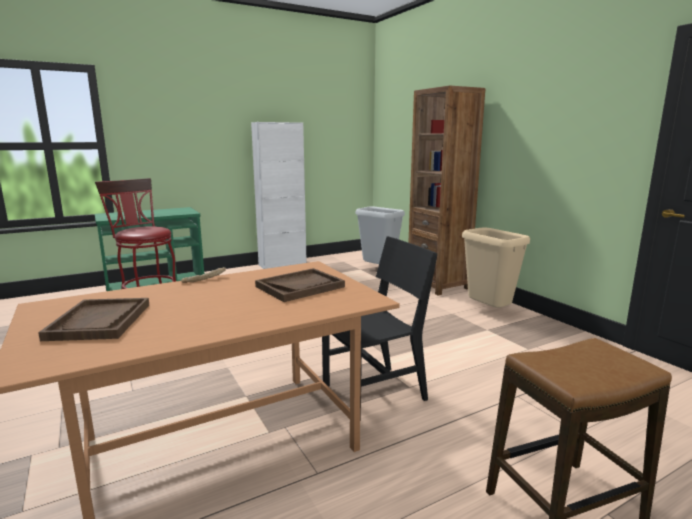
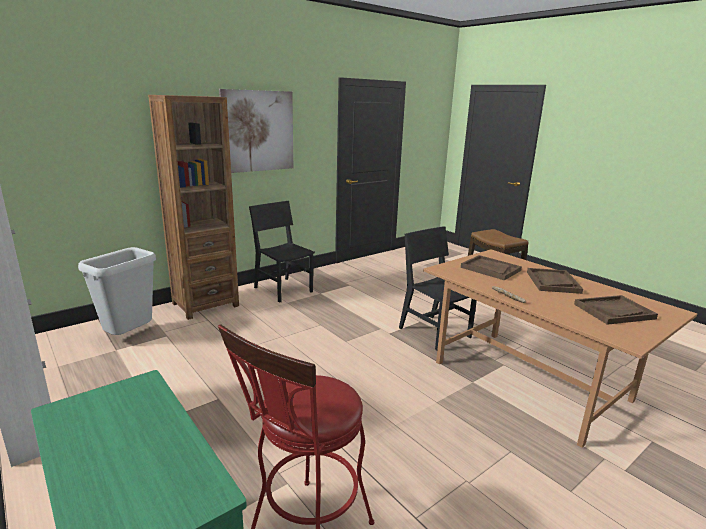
camera: 100 degrees left, 5 degrees up
beige trash can [462,227,530,308] -> black chair [249,201,315,302]
none -> picture [219,89,293,173]
none -> brown tray [527,268,583,294]

